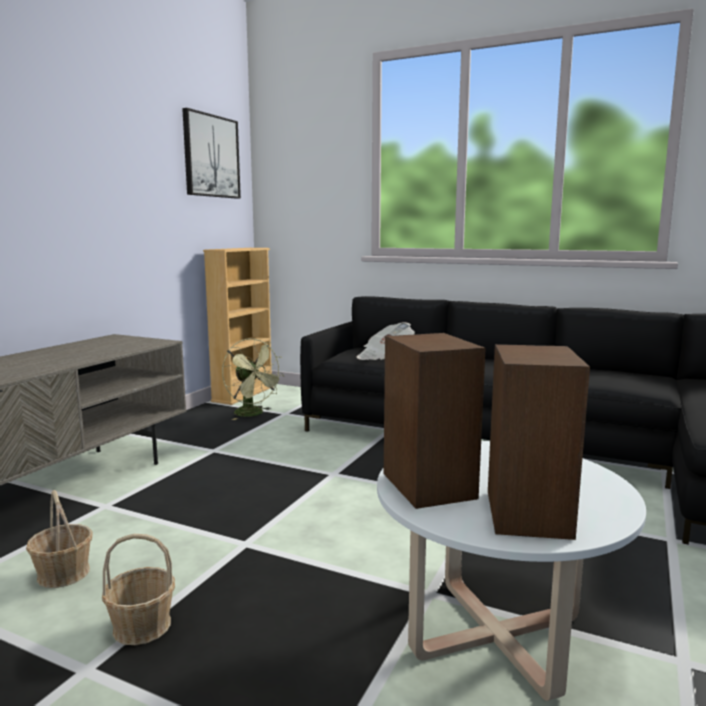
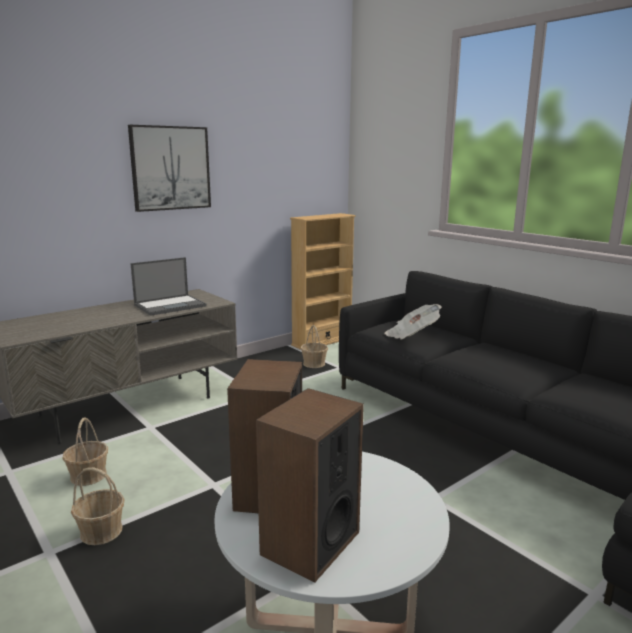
camera: 25 degrees right, 5 degrees up
picture [182,108,241,199] -> picture moved to [128,125,211,212]
green fan [222,338,285,420] -> basket [301,325,328,368]
none -> laptop [130,257,206,316]

